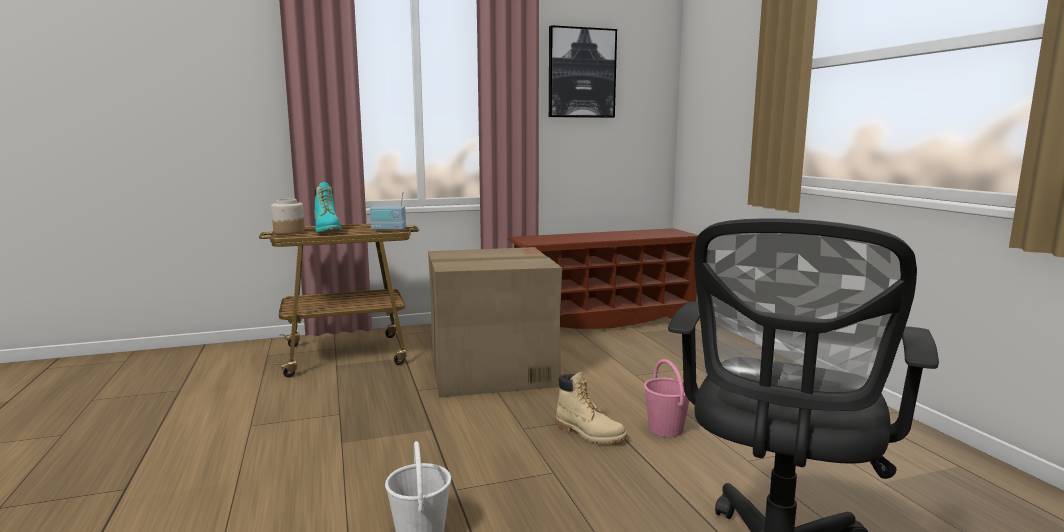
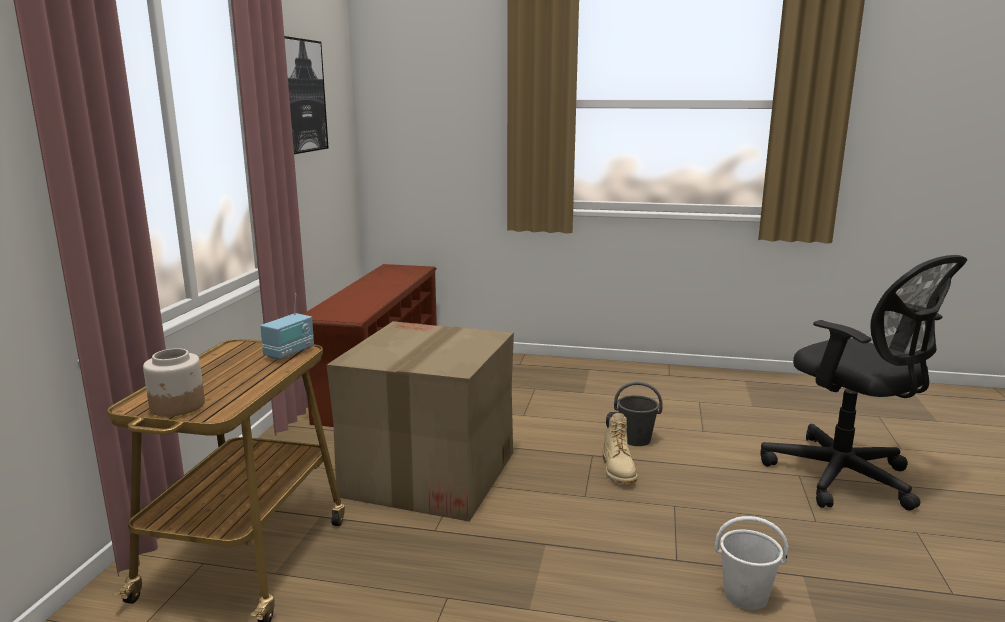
camera: 60 degrees left, 5 degrees up
turquoise boot [315,182,342,232] -> none
beige boot [555,372,627,444] -> beige boot turned 105 degrees clockwise [603,412,637,484]
pink bucket [644,359,689,437] -> grey bucket [614,382,663,446]

